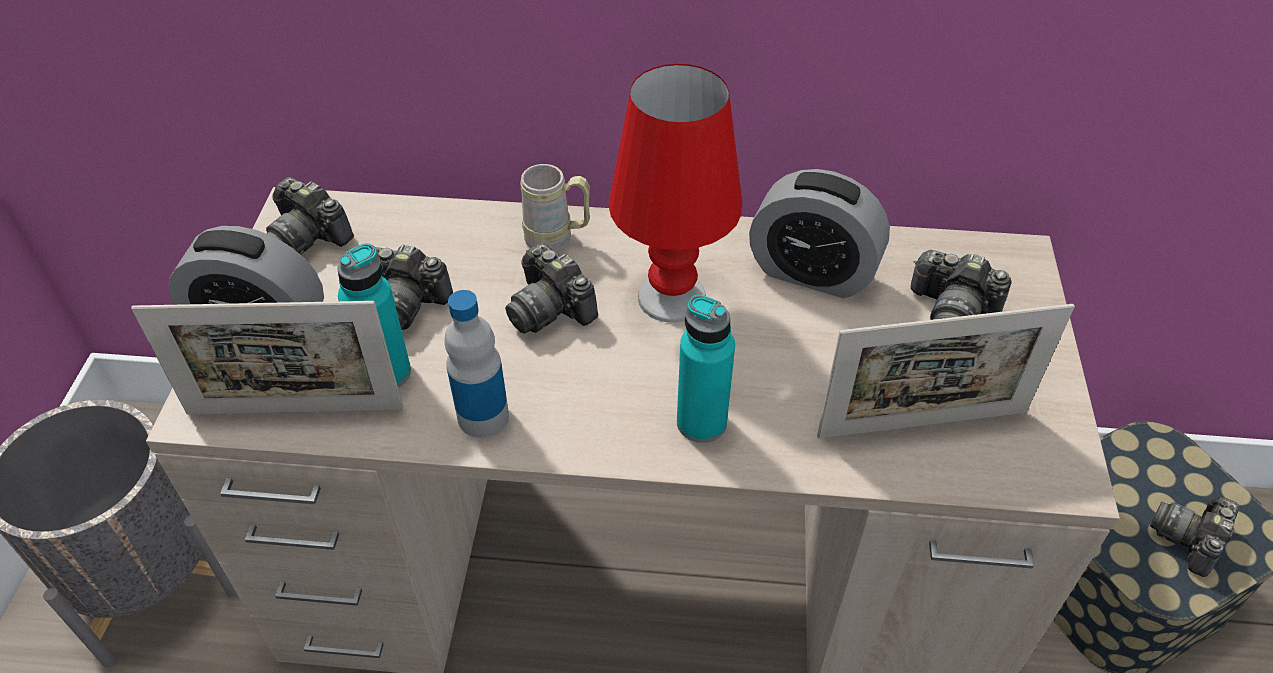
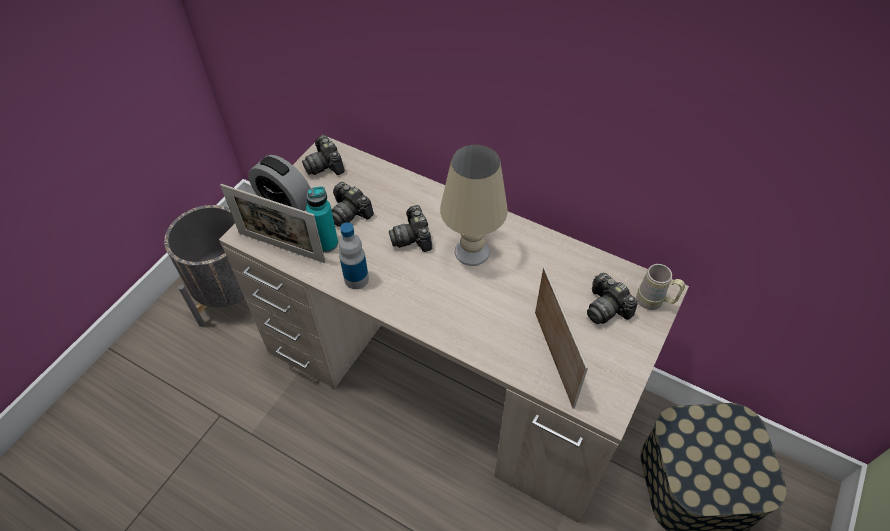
camera: 25 degrees right, 5 degrees up
beige mug [521,164,590,251] -> beige mug moved to [636,264,685,310]
red table lamp [608,64,742,323] -> beige table lamp [440,145,508,266]
turquoise bottle [677,295,735,443] -> none
alarm clock [749,169,890,298] -> none
picture frame [817,304,1075,438] -> picture frame turned 120 degrees counterclockwise [535,267,588,409]
camera [1150,497,1239,577] -> none

